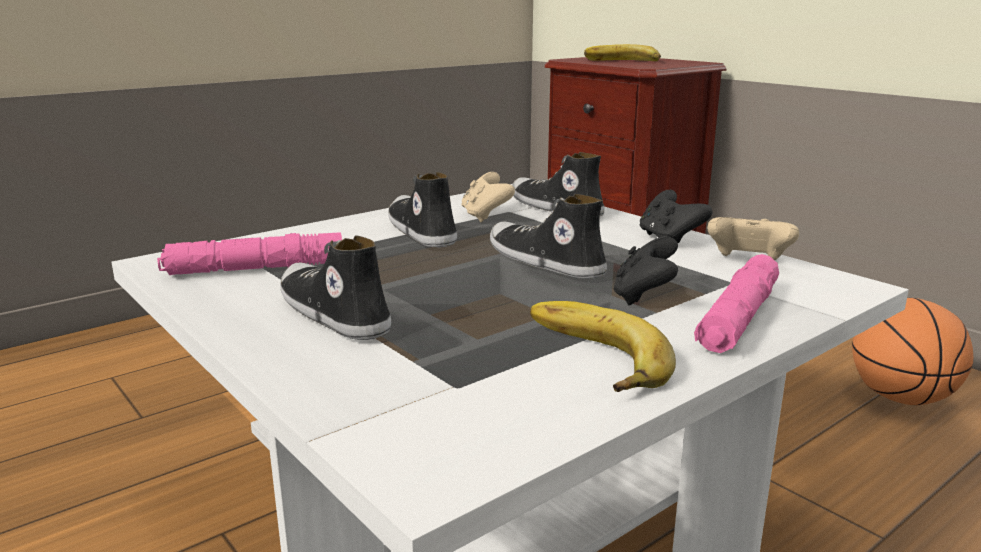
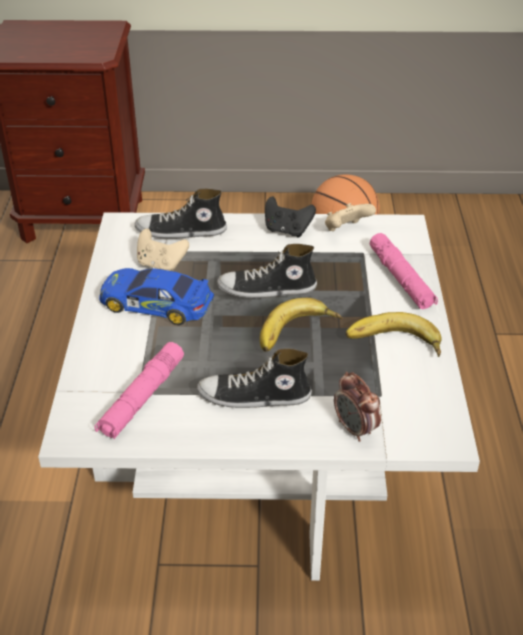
camera: 50 degrees left, 20 degrees up
shoe [388,172,457,248] -> toy car [99,268,214,325]
banana [584,44,661,61] -> banana moved to [260,298,342,352]
black game controller [613,236,678,305] -> none
none -> alarm clock [334,372,381,442]

